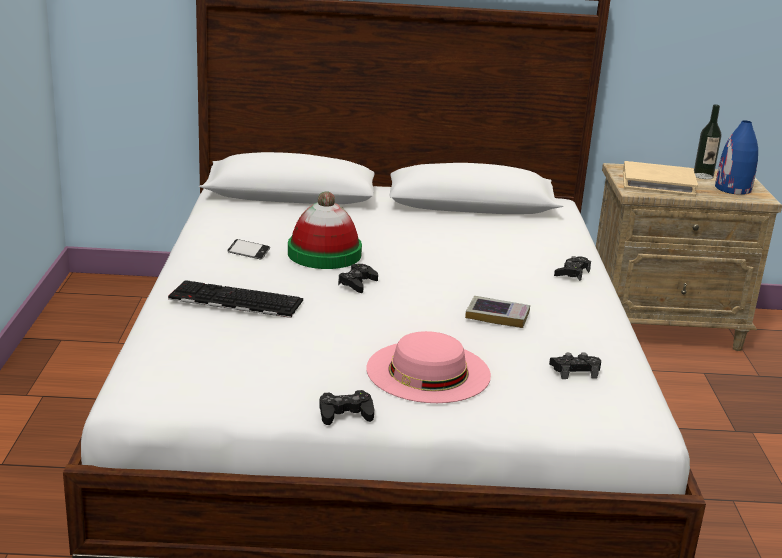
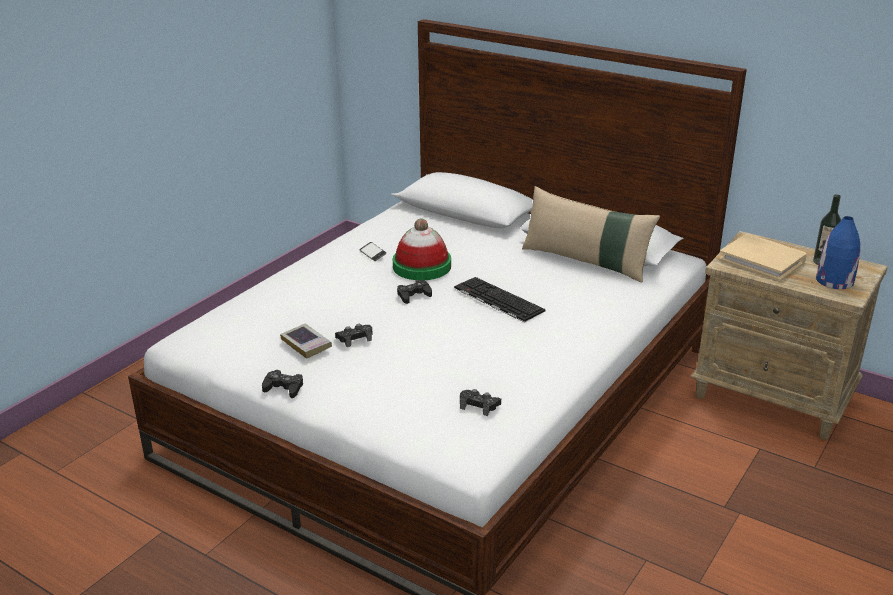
camera: 35 degrees right, 5 degrees up
keyboard [168,280,303,318] -> keyboard moved to [454,277,546,323]
pink hat [367,331,491,403] -> none
book [465,296,530,328] -> book moved to [280,323,332,359]
black game controller [554,256,591,281] -> black game controller moved to [335,324,372,347]
none -> beige pillow [522,186,660,283]

